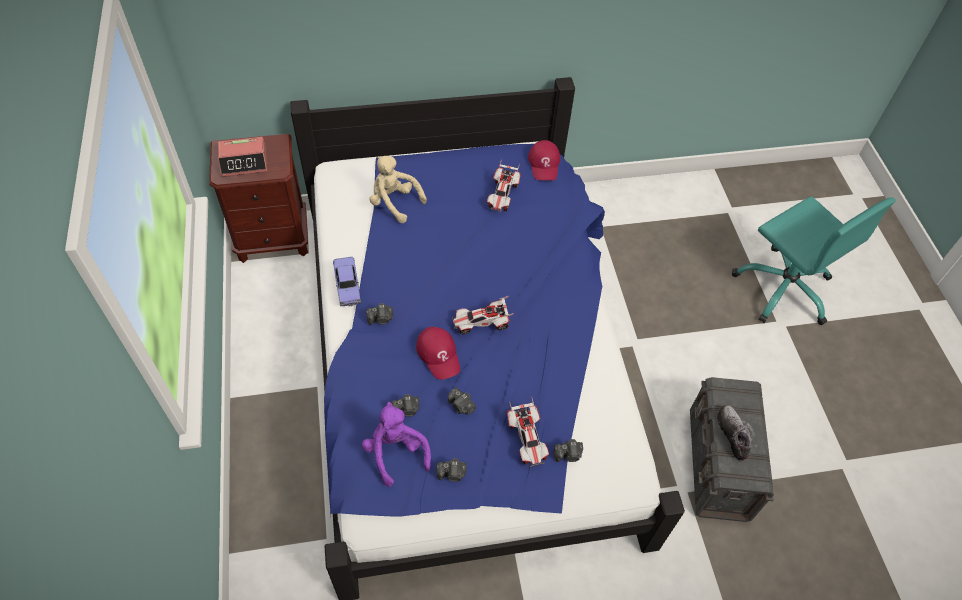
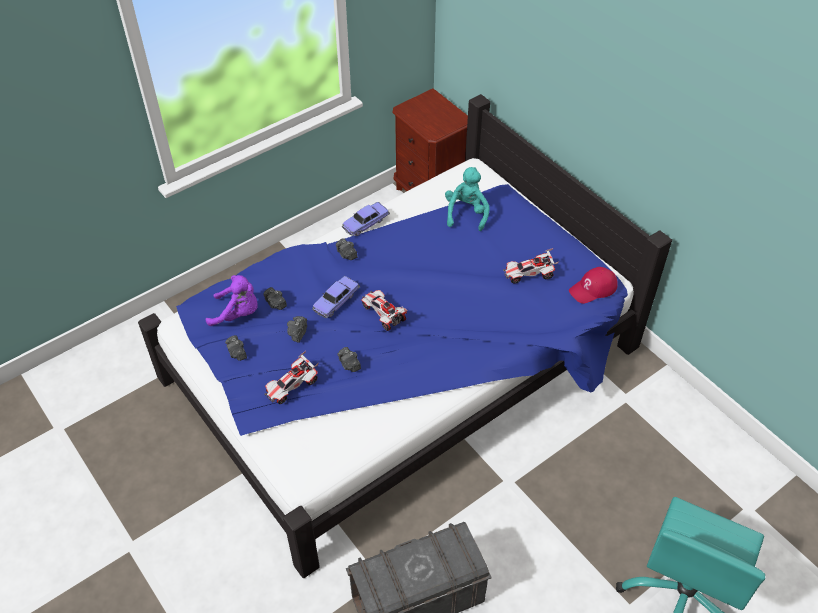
camera: 65 degrees right, 5 degrees down
alarm clock [218,137,267,177] -> none
purple plush toy [362,402,431,487] -> purple plush toy turned 60 degrees clockwise [205,275,258,326]
beige plush toy [369,156,427,223] -> turquoise plush toy [445,167,490,231]
red cap [416,327,460,380] -> toy car [312,276,360,318]
camera [553,439,583,462] -> camera moved to [338,347,361,372]
shoe [717,405,752,462] -> none

